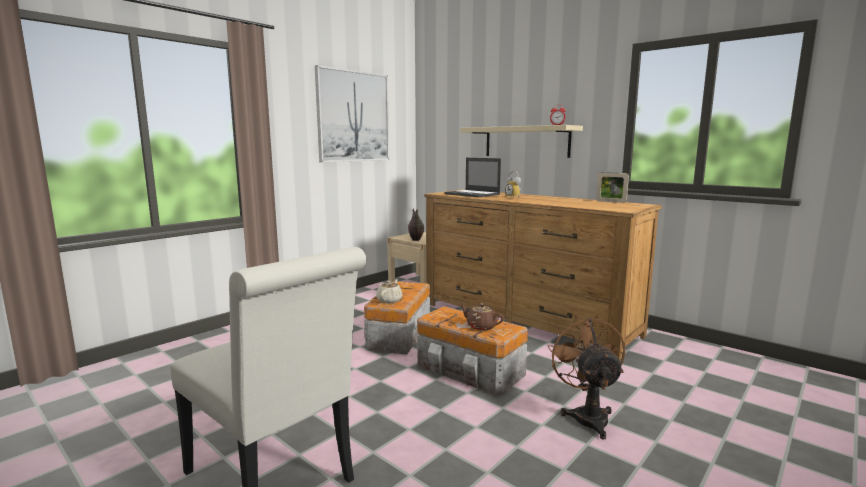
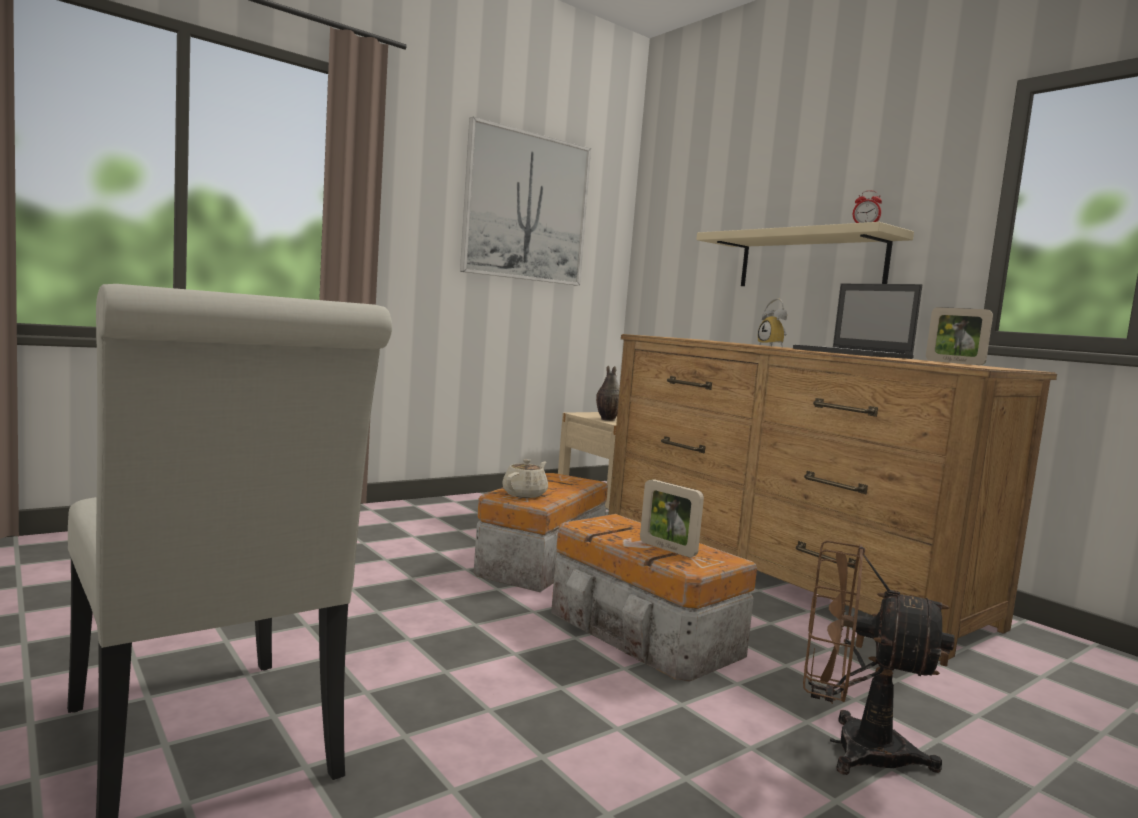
camera: 10 degrees right, 5 degrees down
laptop [444,158,501,197] -> laptop moved to [793,284,922,359]
brown teapot [459,303,504,330] -> picture frame [640,479,704,557]
brown fan [548,315,625,440] -> brown fan turned 75 degrees counterclockwise [803,540,955,775]

